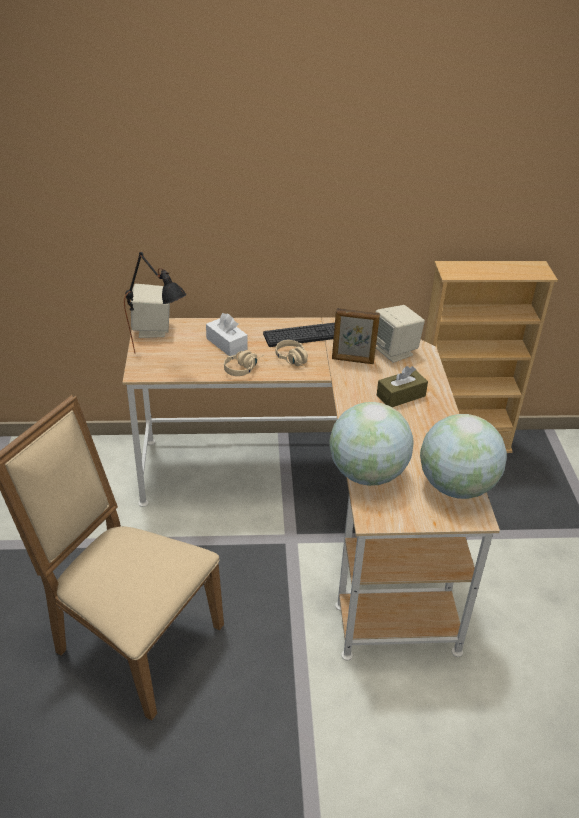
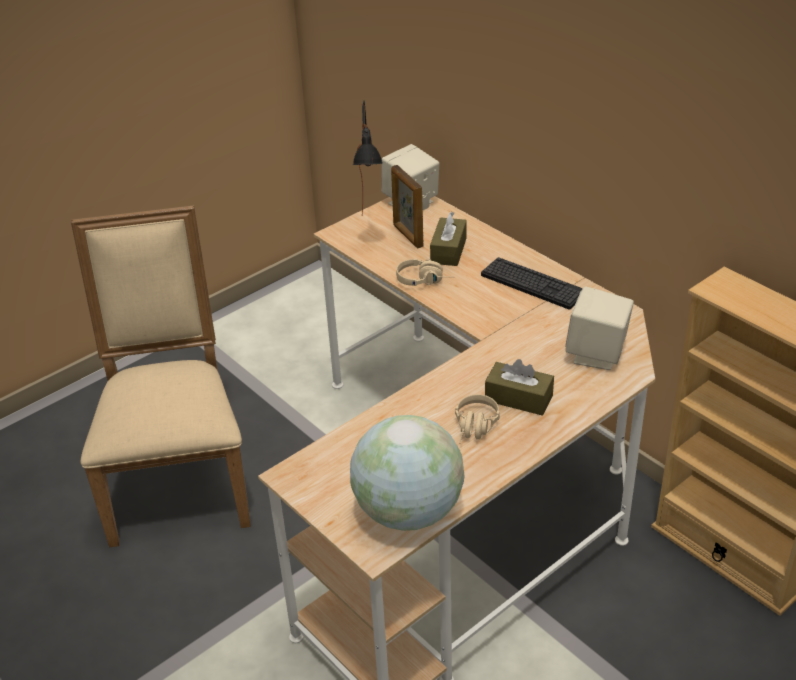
camera: 55 degrees right, 0 degrees up
white tissue box [206,313,248,356] -> brown tissue box [430,212,467,266]
beige headphones [276,340,308,367] -> beige headphones moved to [455,394,500,444]
globe [329,402,414,486] -> none
picture frame [332,308,380,364] -> picture frame moved to [391,165,423,248]

